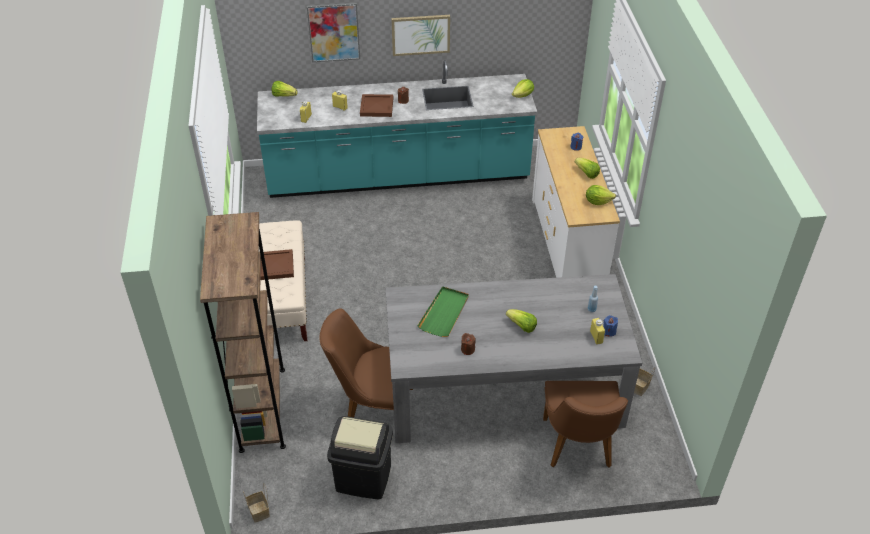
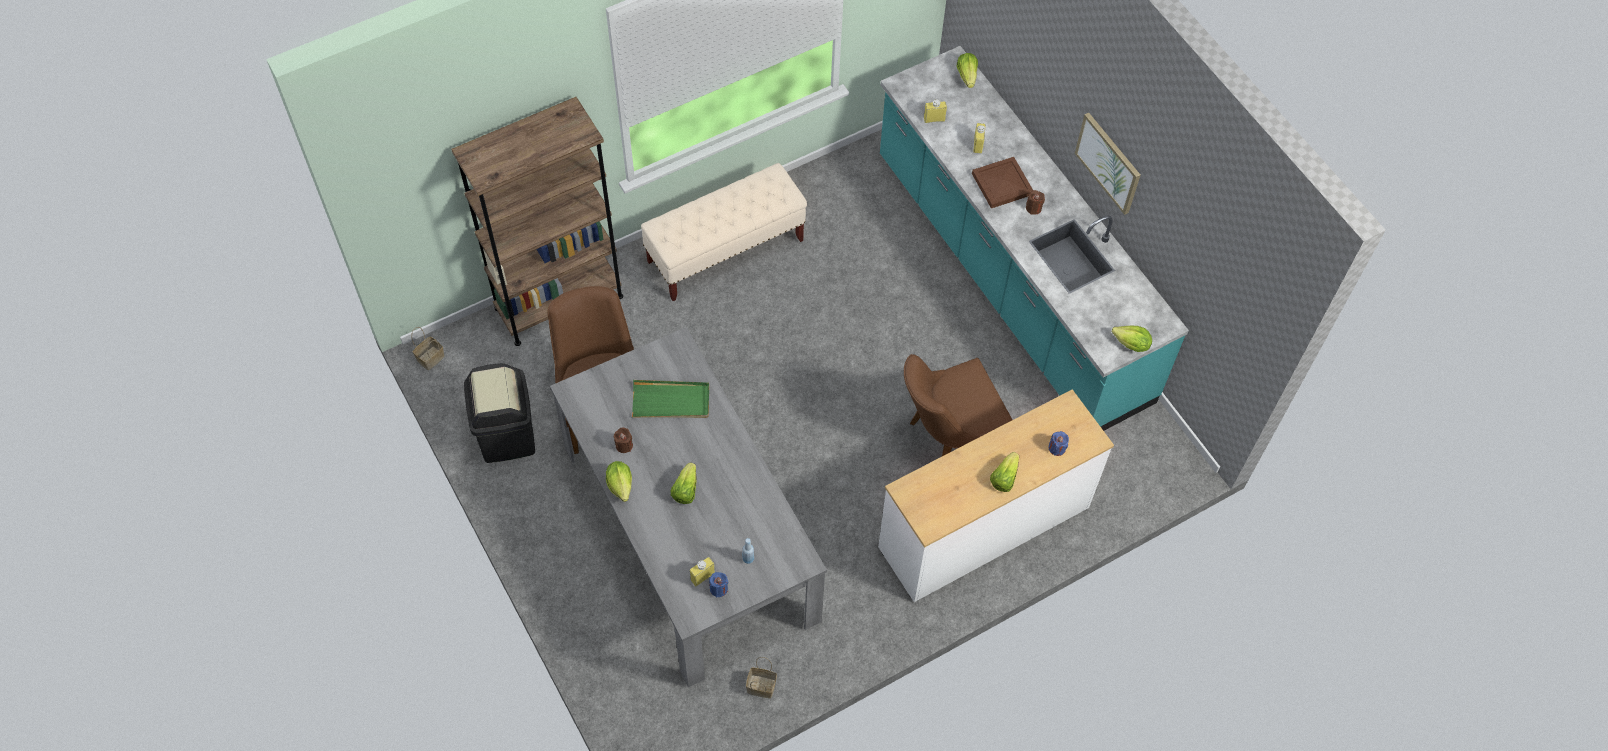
camera: 65 degrees right, 15 degrees up
brown tray [260,249,294,280] -> none
picture [307,3,360,62] -> none
brown chair [543,381,628,468] -> brown chair moved to [904,354,1012,456]
lettuce [586,185,616,205] -> lettuce moved to [606,461,632,502]

